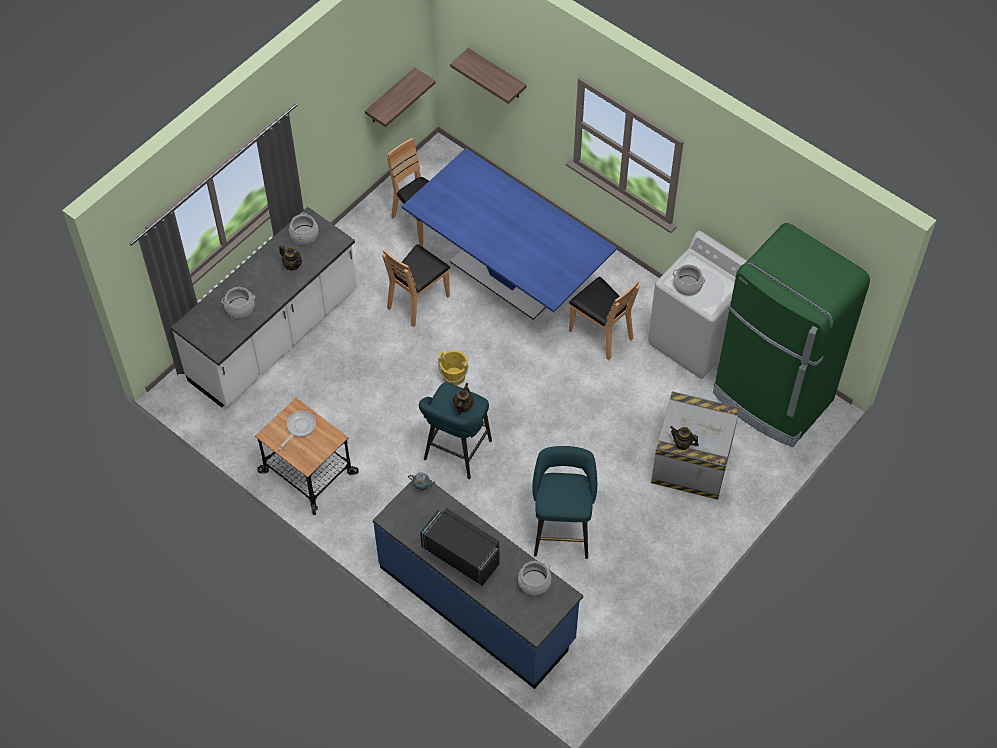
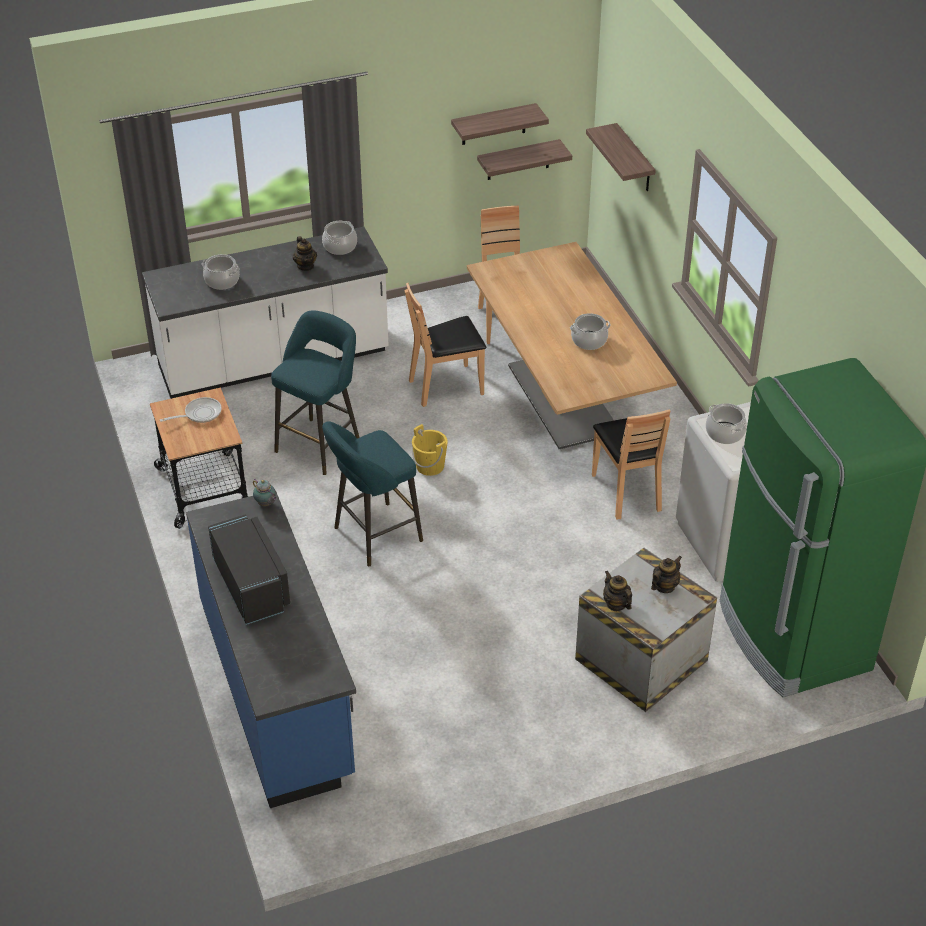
camera: 30 degrees right, 15 degrees down
blue dining table [402,148,617,320] -> beige dining table [467,242,677,449]
teapot [452,383,474,415] -> teapot moved to [651,556,682,593]
cooking pot [518,561,551,595] -> cooking pot moved to [570,313,611,350]
turquoise stool [532,446,597,559] -> turquoise stool moved to [271,311,360,475]
none -> shelf [451,103,549,145]

